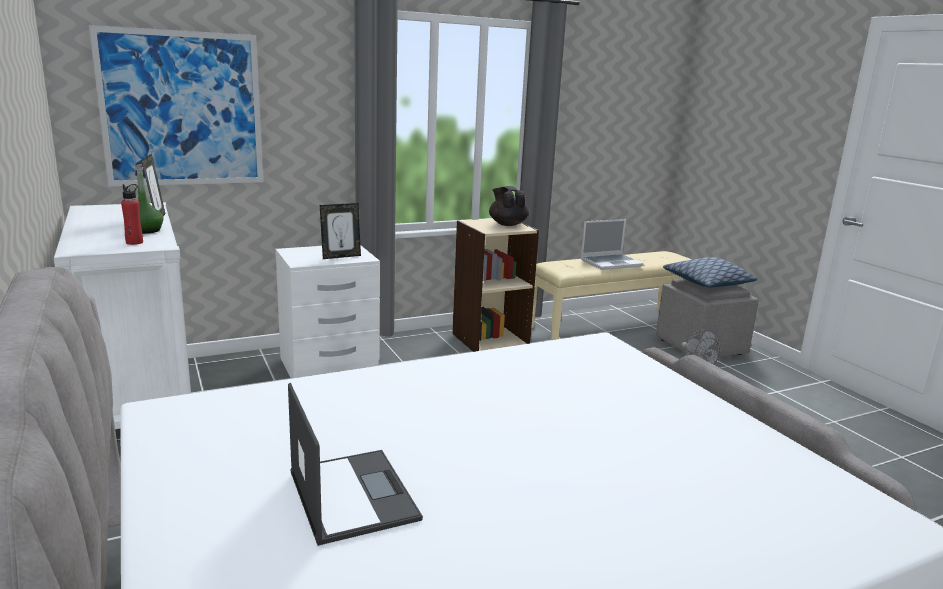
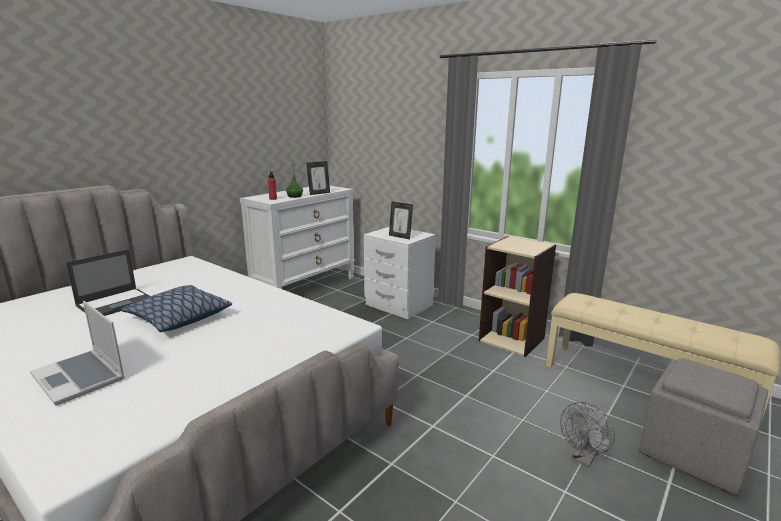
camera: 65 degrees right, 0 degrees up
picture [89,25,263,187] -> none
black teapot [489,186,529,226] -> none
laptop [581,219,644,270] -> laptop moved to [30,301,125,405]
pillow [663,257,757,287] -> pillow moved to [121,285,232,332]

